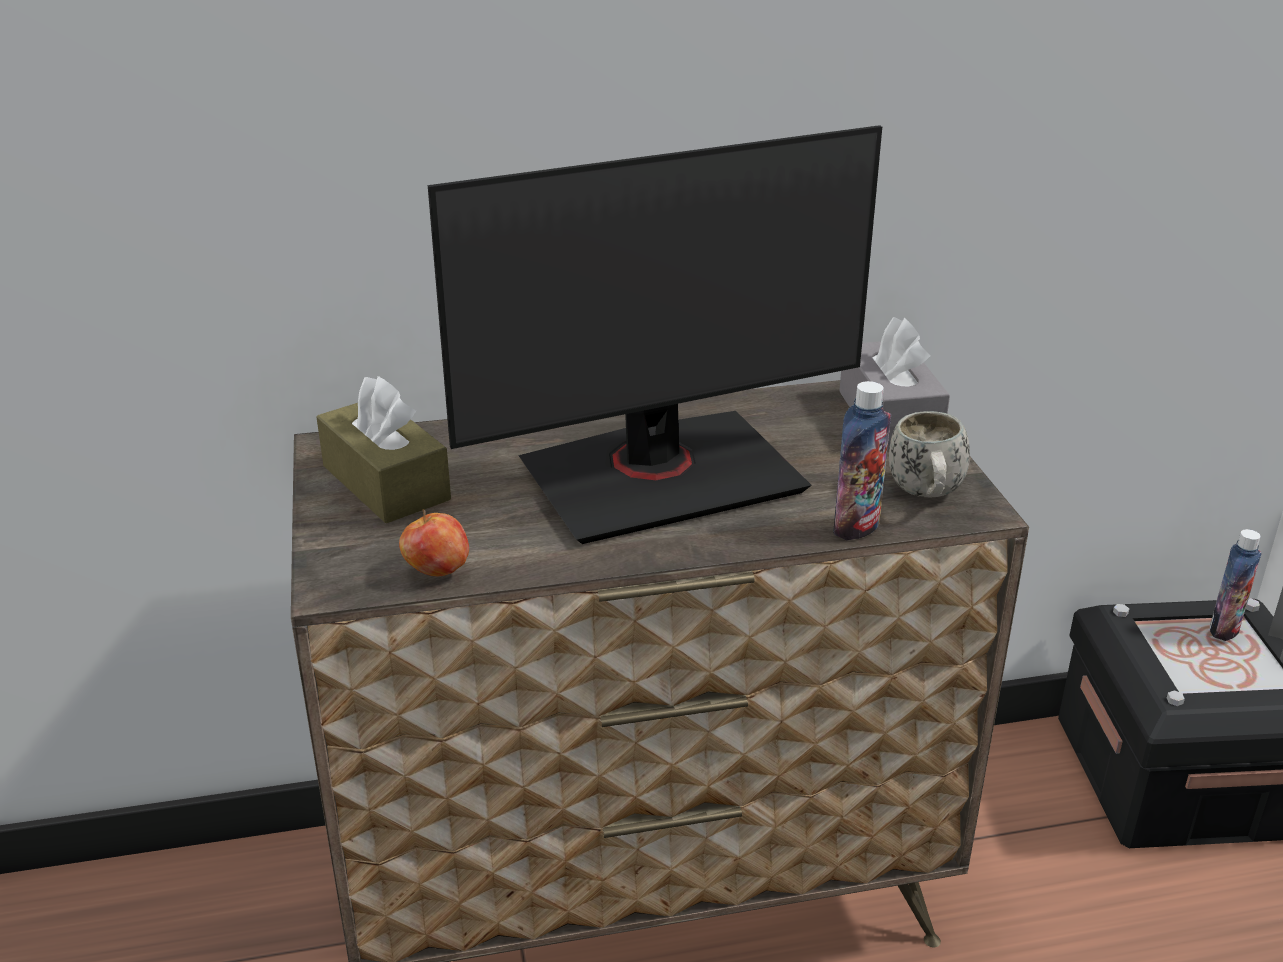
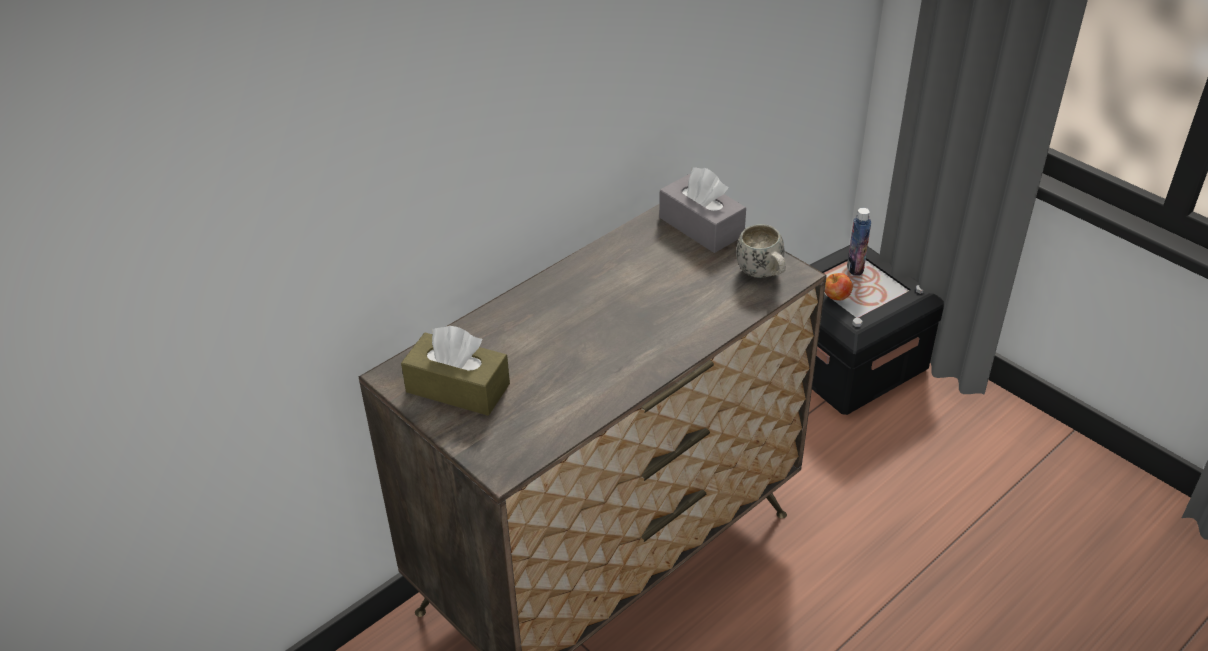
camera: 30 degrees left, 10 degrees up
apple [399,510,469,576] -> apple moved to [825,273,853,301]
monitor [428,125,882,544] -> none
bottle [833,381,891,540] -> none

